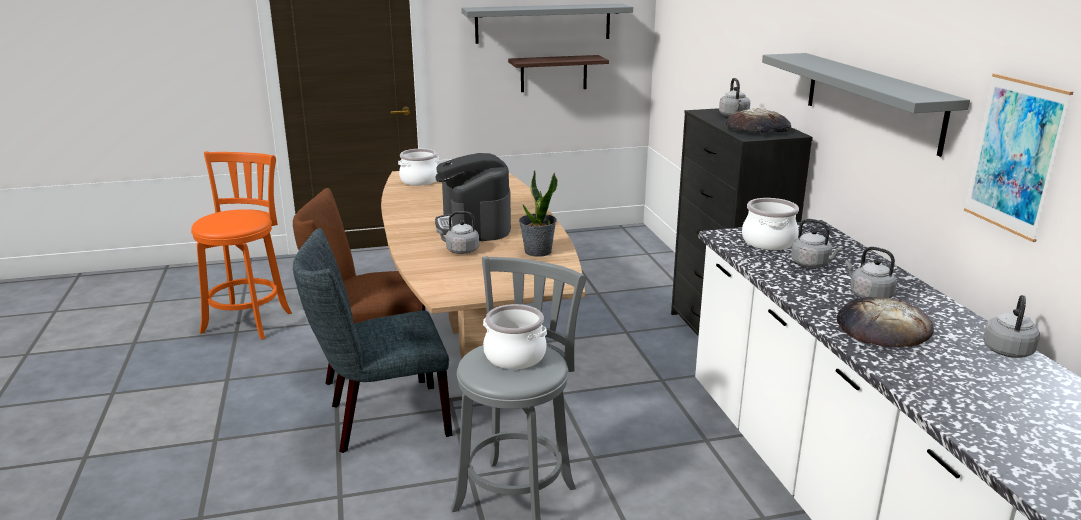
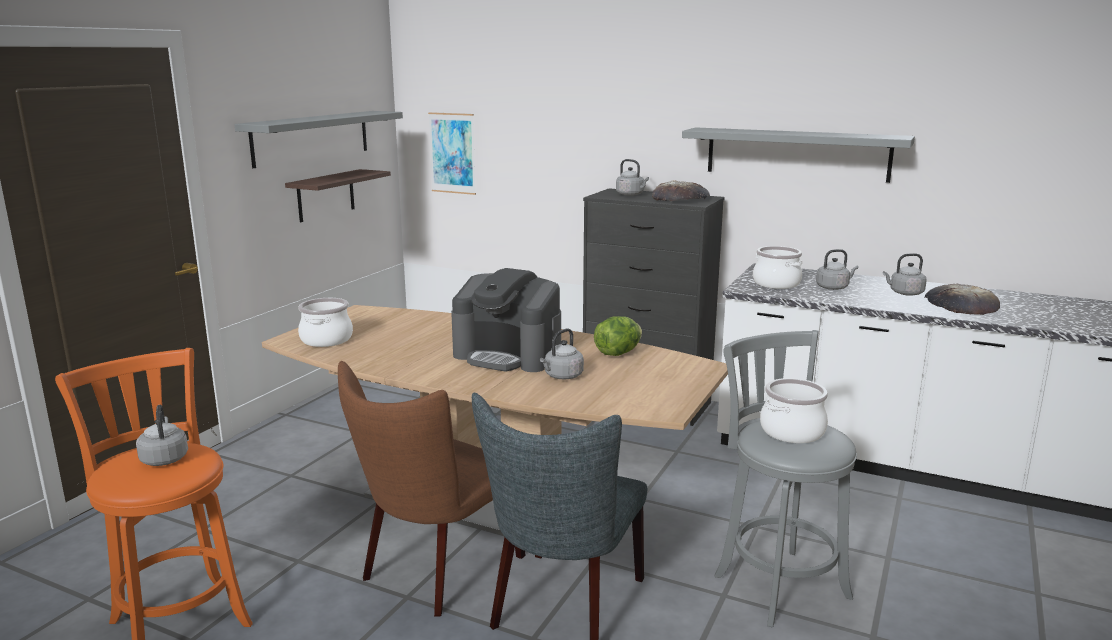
camera: 50 degrees left, 5 degrees down
potted plant [519,170,557,257] -> lettuce [594,316,642,356]
picture [964,73,1073,242] -> picture moved to [428,112,476,195]
grey kettle [983,295,1040,358] -> grey kettle moved to [136,405,188,466]

